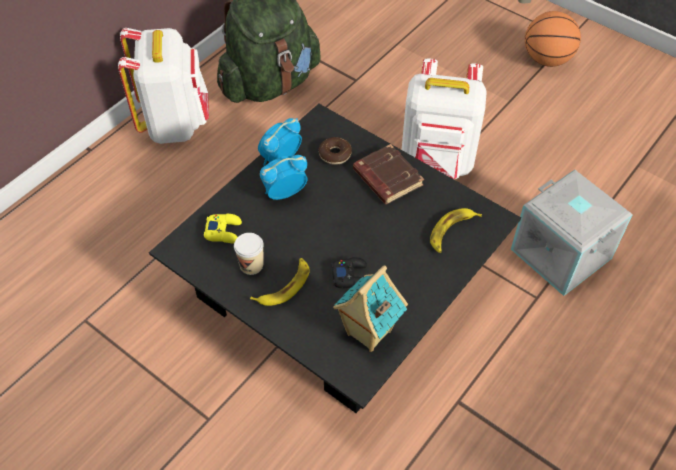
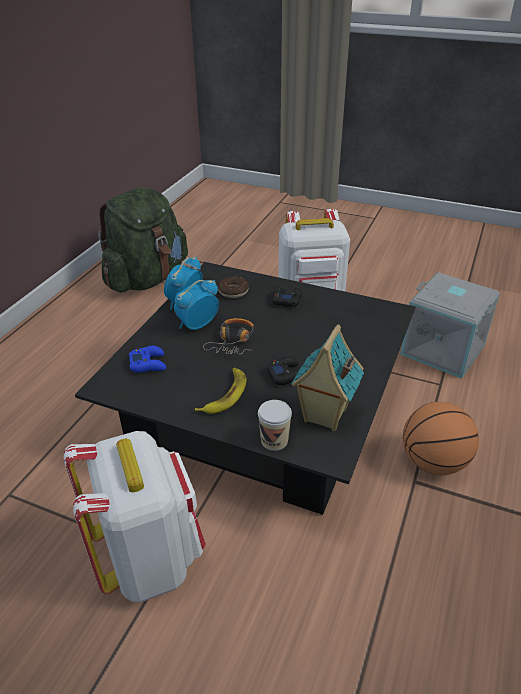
camera: 15 degrees left, 15 degrees down
white backpack [118,28,209,144] -> white backpack moved to [64,431,206,602]
yellow game controller [204,214,242,244] -> blue game controller [129,346,166,373]
cup [234,233,264,275] -> cup moved to [258,400,292,451]
brown book [353,144,424,204] -> black game controller [272,287,302,306]
banana [430,208,482,253] -> none
basketball [525,11,581,67] -> basketball moved to [403,402,479,475]
none -> headphones [203,318,254,354]

